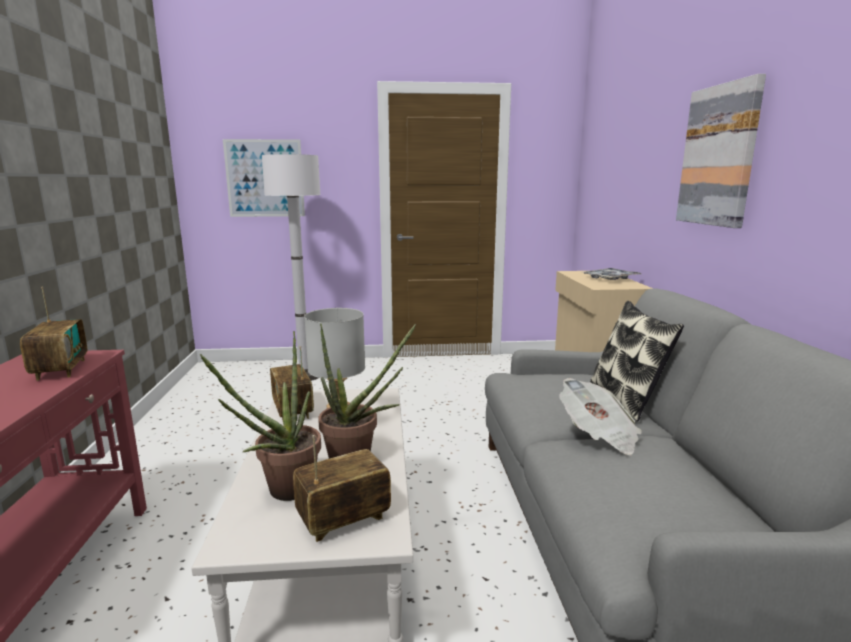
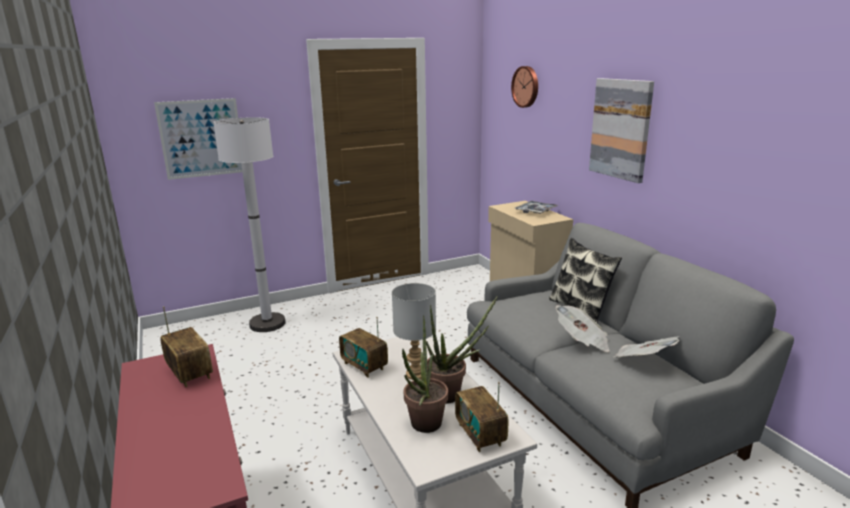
camera: 20 degrees left, 5 degrees up
radio [293,435,391,542] -> radio turned 60 degrees counterclockwise [455,382,509,452]
none -> wall clock [511,66,538,108]
none -> newspaper [614,336,679,357]

